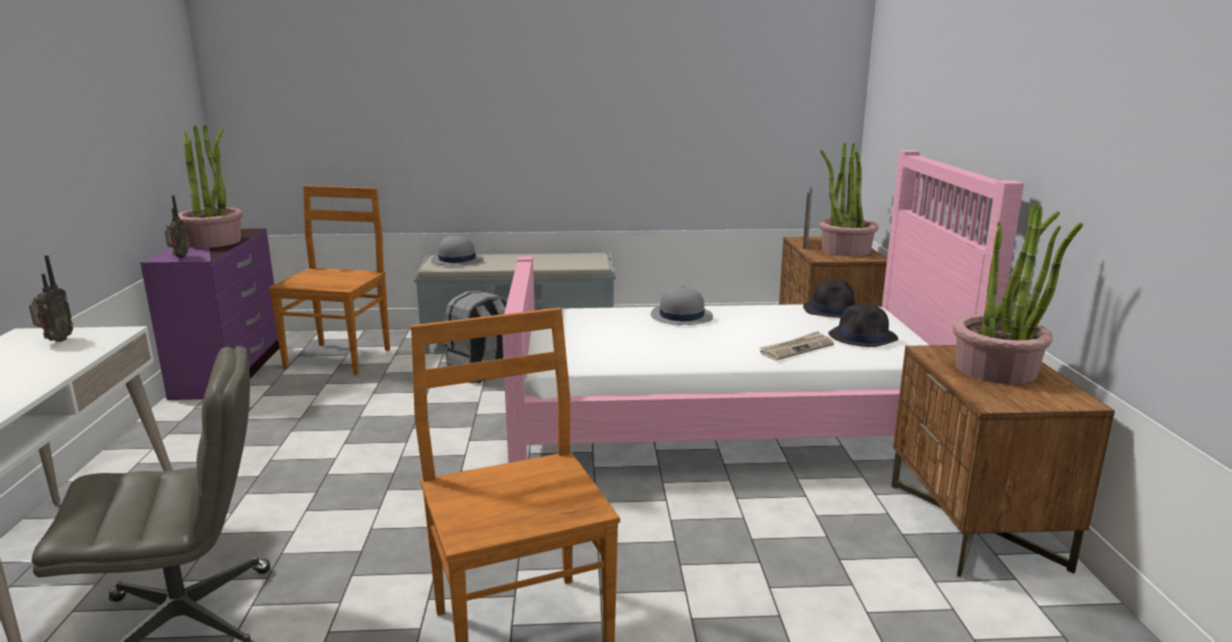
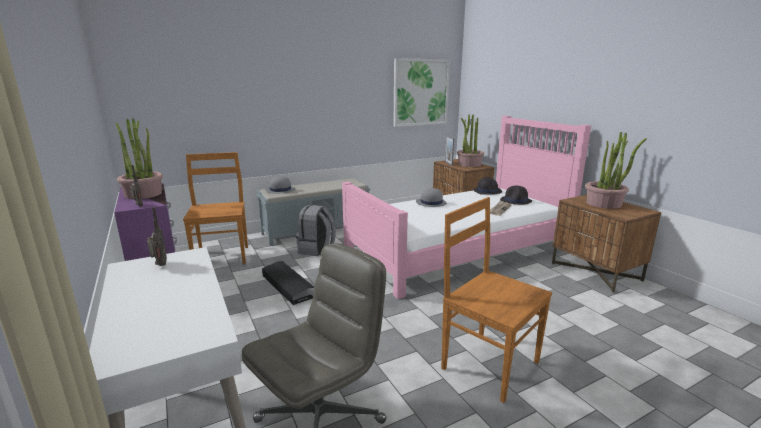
camera: 25 degrees left, 0 degrees up
none -> black storage box [262,261,314,305]
none -> picture [393,58,450,127]

